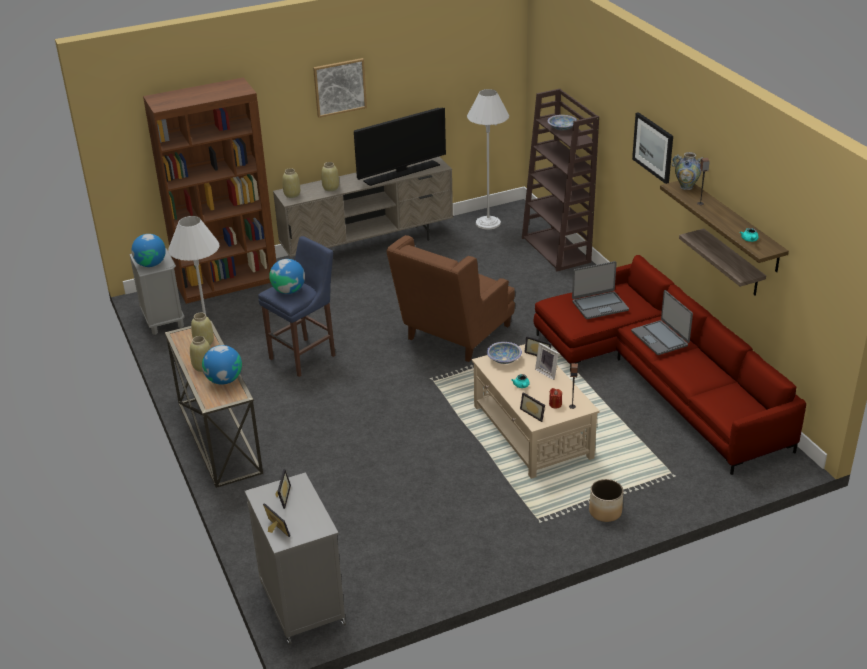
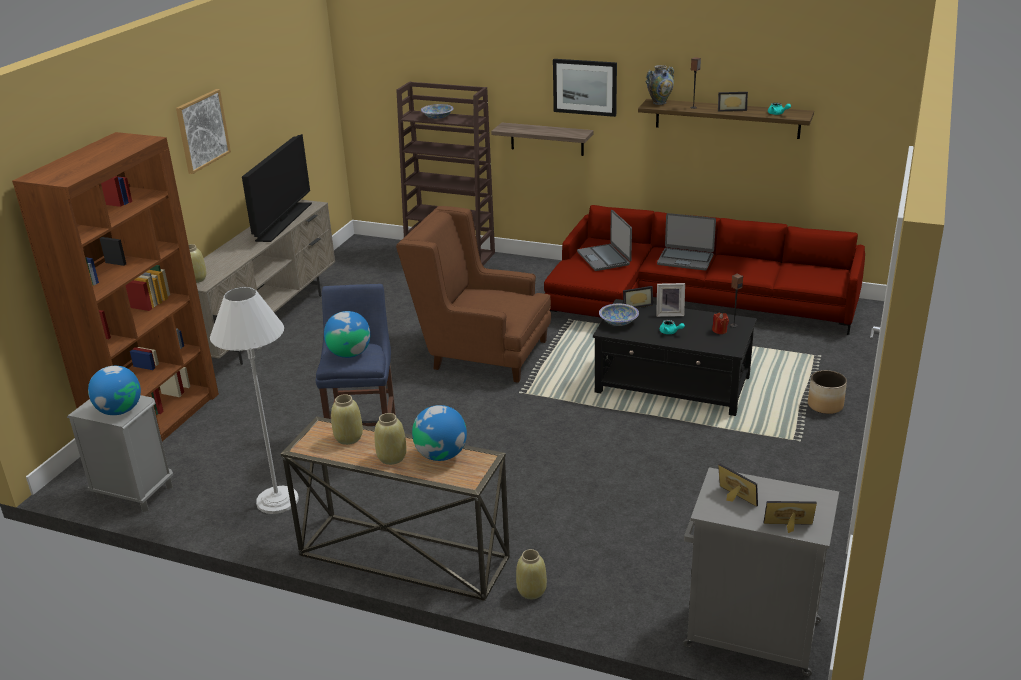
camera: 45 degrees left, 5 degrees down
beige vase [321,162,339,191] -> beige vase moved to [516,549,547,599]
brown armchair [387,235,515,362] -> brown armchair turned 120 degrees clockwise [396,206,551,383]
white floor lamp [467,89,509,230] -> none
beige coffee table [472,344,600,479] -> black coffee table [593,299,757,416]
picture frame [520,392,545,422] -> picture frame moved to [718,92,748,112]
laptop [572,261,629,319] -> laptop turned 135 degrees clockwise [577,210,632,271]
shelf [679,228,766,296] -> shelf moved to [491,123,594,156]

